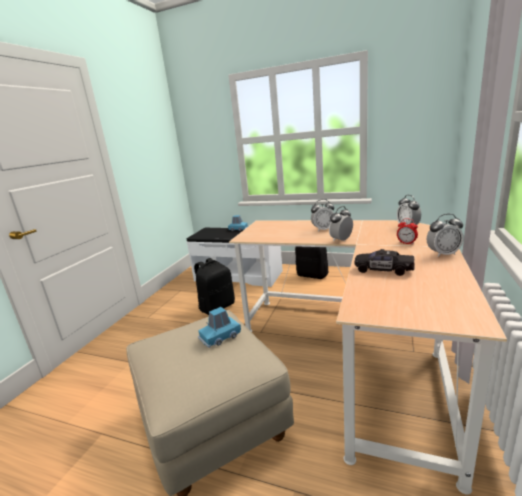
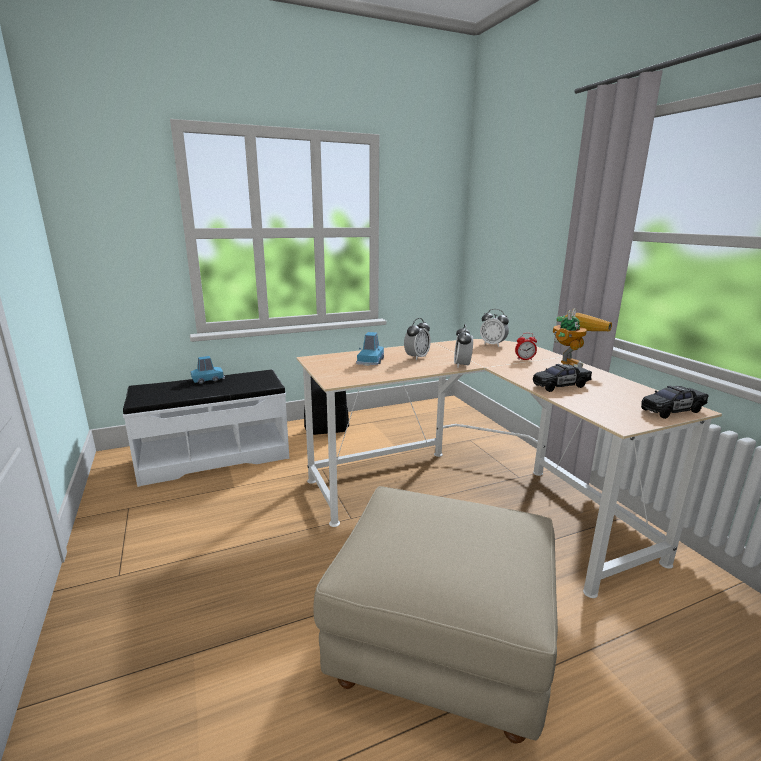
camera: 45 degrees left, 0 degrees up
black backpack [194,258,235,315] -> none
blue toy car [198,307,241,348] -> blue toy car moved to [356,332,384,366]
alarm clock [426,214,464,257] -> toy robot [553,308,612,367]
none -> black toy car [641,386,709,419]

